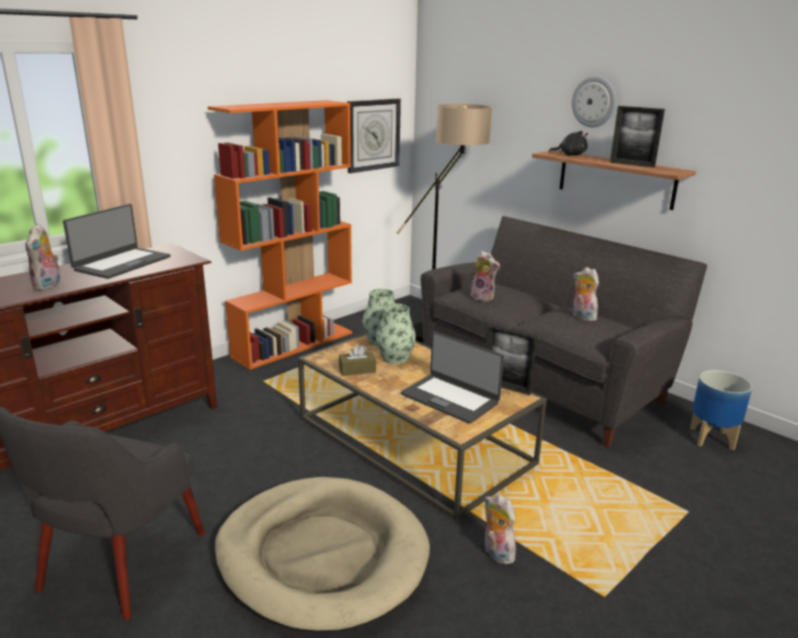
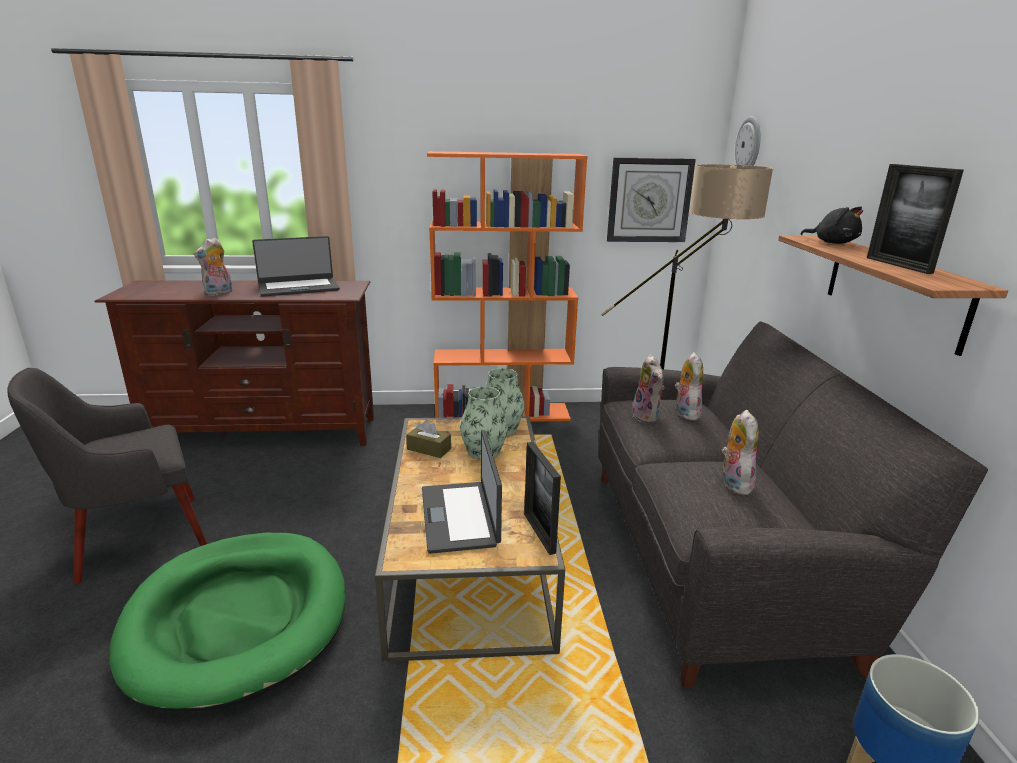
camera: 40 degrees right, 0 degrees up
beige dog bed [214,477,430,632] -> green dog bed [109,533,346,711]
plush toy [484,494,516,564] -> plush toy moved to [675,352,703,420]
wall clock [572,76,616,127] -> wall clock moved to [735,116,761,166]

